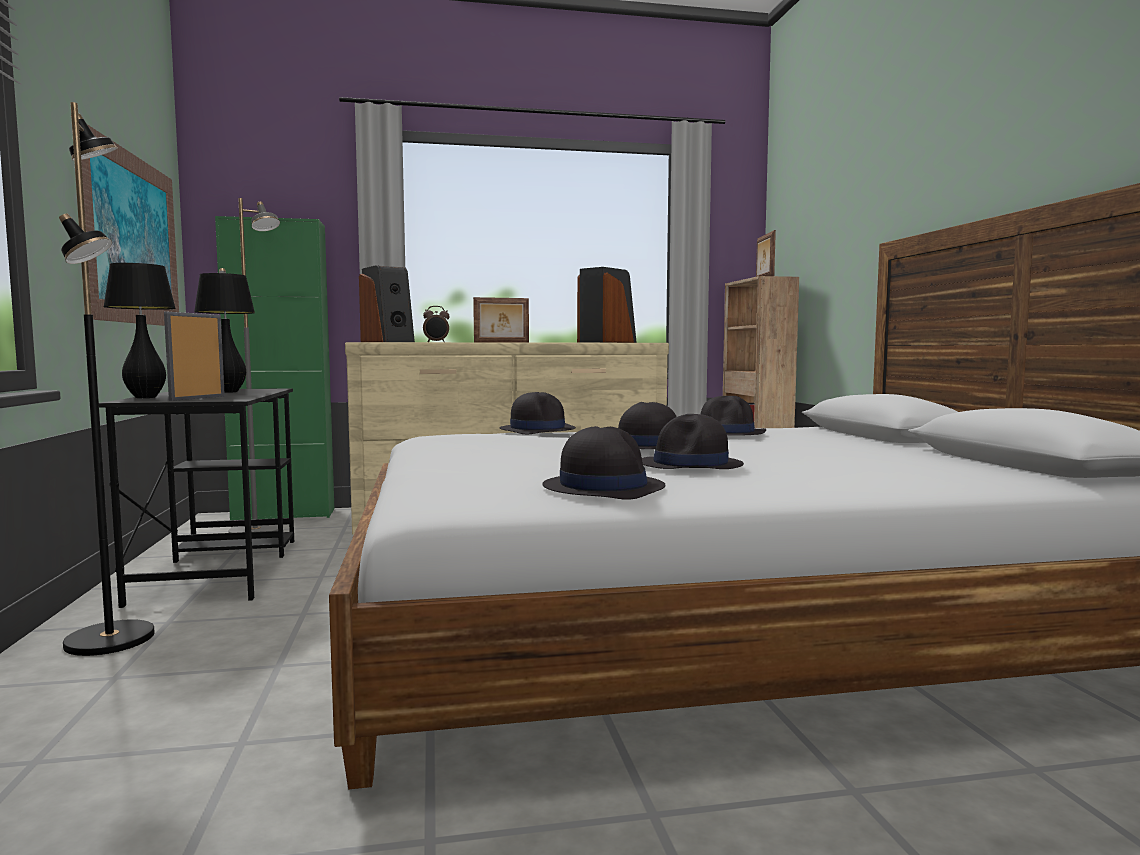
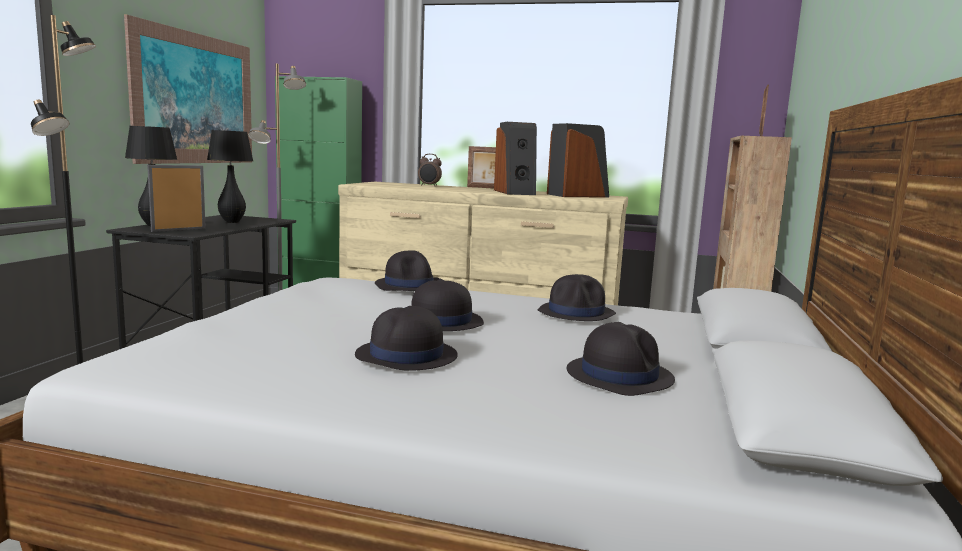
camera: 25 degrees right, 5 degrees up
speaker [359,265,415,342] -> speaker moved to [494,122,537,195]
black hat [542,426,665,500] -> black hat moved to [567,322,675,396]

